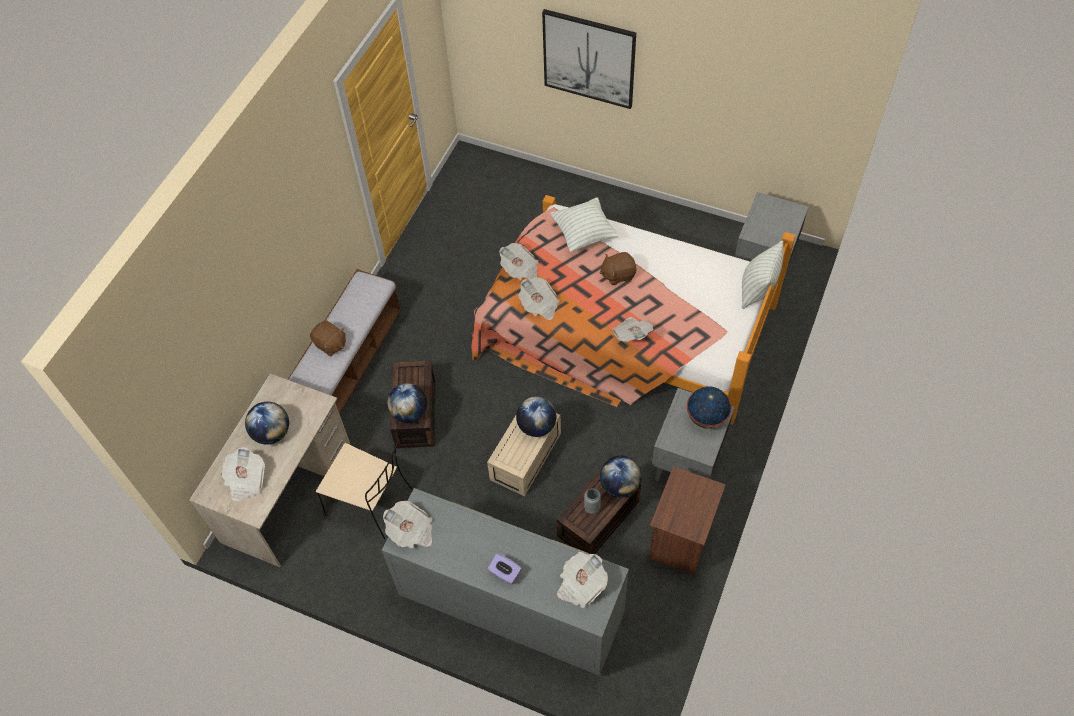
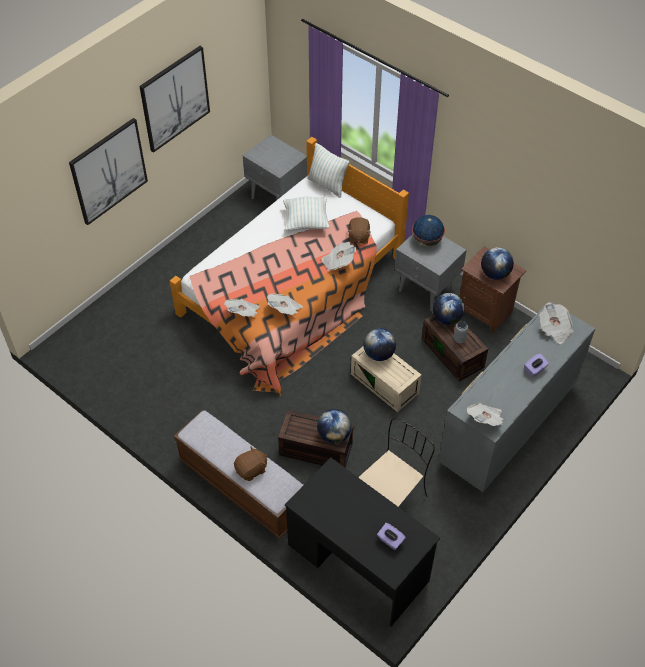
camera: 75 degrees left, 5 degrees down
beige desk [189,374,350,567] -> black desk [285,458,440,626]
newspaper [221,447,265,502] -> purple tissue box [377,523,406,550]
globe [245,402,289,445] -> globe moved to [481,247,514,280]
pillow [550,198,619,252] -> pillow moved to [283,197,329,230]
brown plush toy [599,252,637,285] -> brown plush toy moved to [347,217,371,244]
none -> picture [139,46,210,153]

